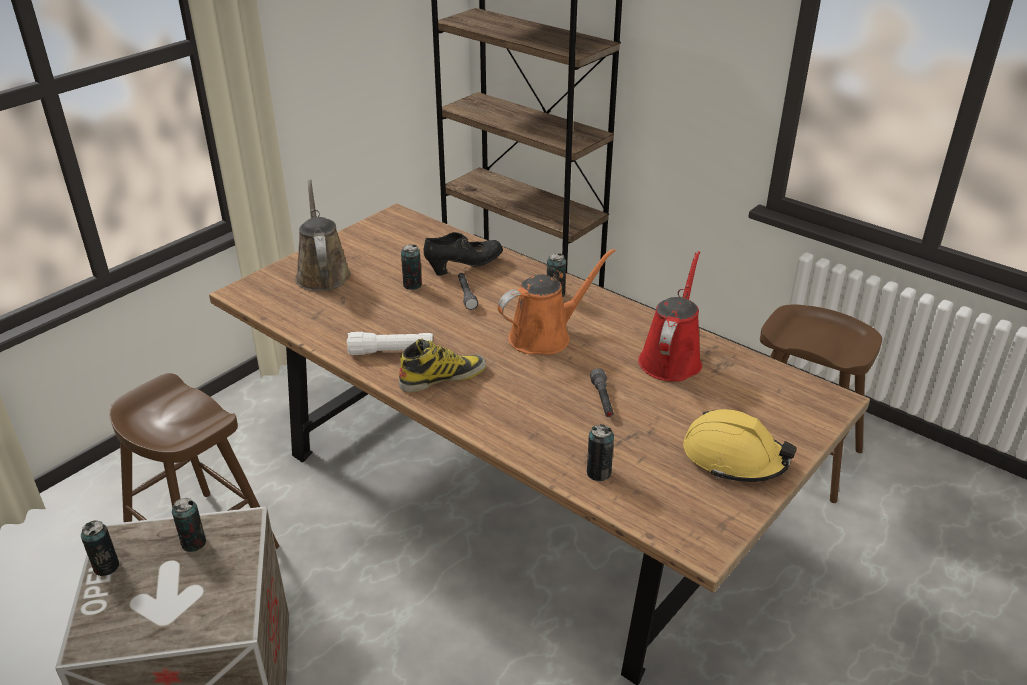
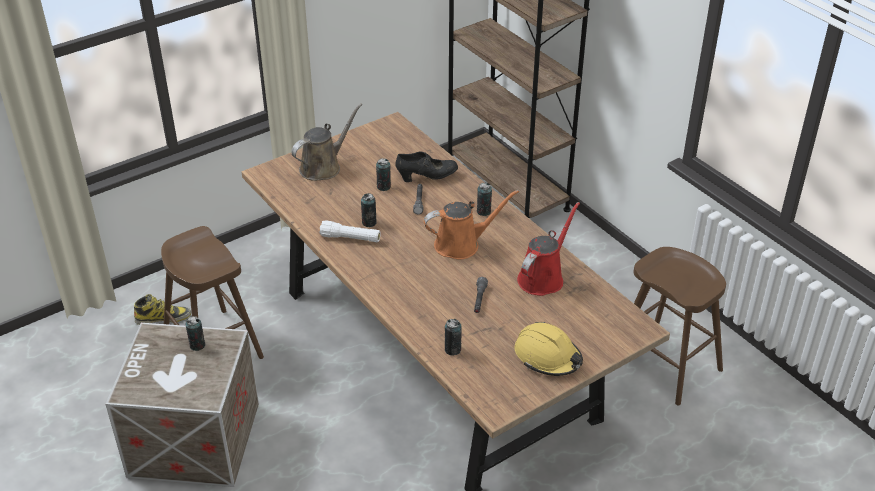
camera: 15 degrees right, 5 degrees up
can [81,520,119,576] -> can moved to [361,193,377,227]
brown watering can [295,180,351,291] -> brown watering can turned 45 degrees clockwise [291,103,362,181]
boot [399,339,486,392] -> boot moved to [134,294,191,325]

